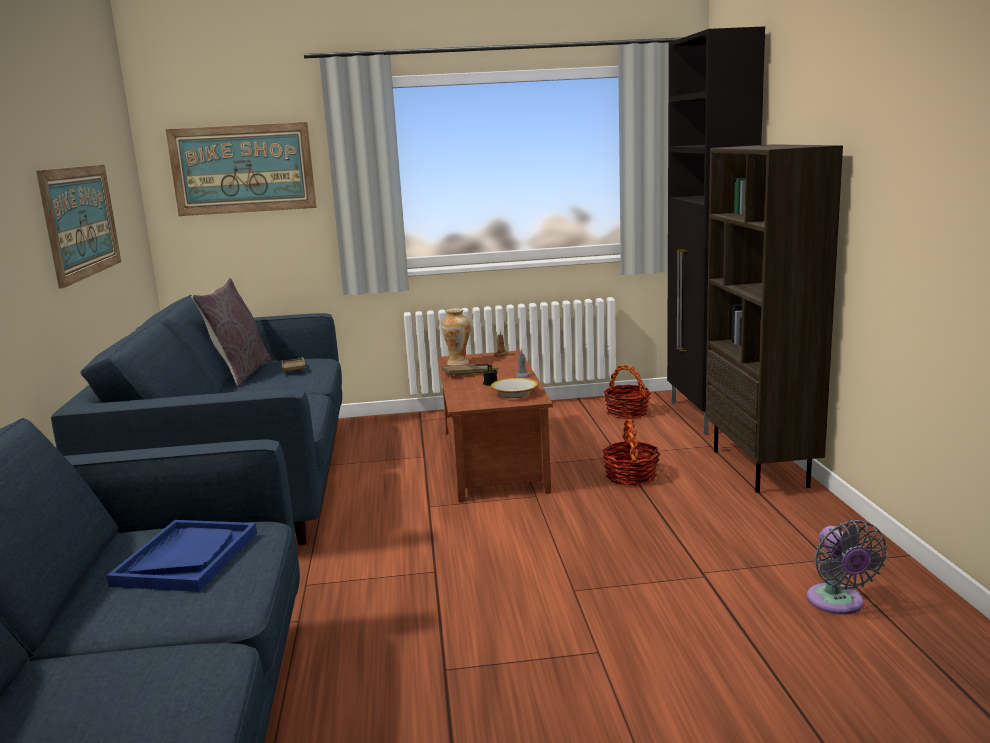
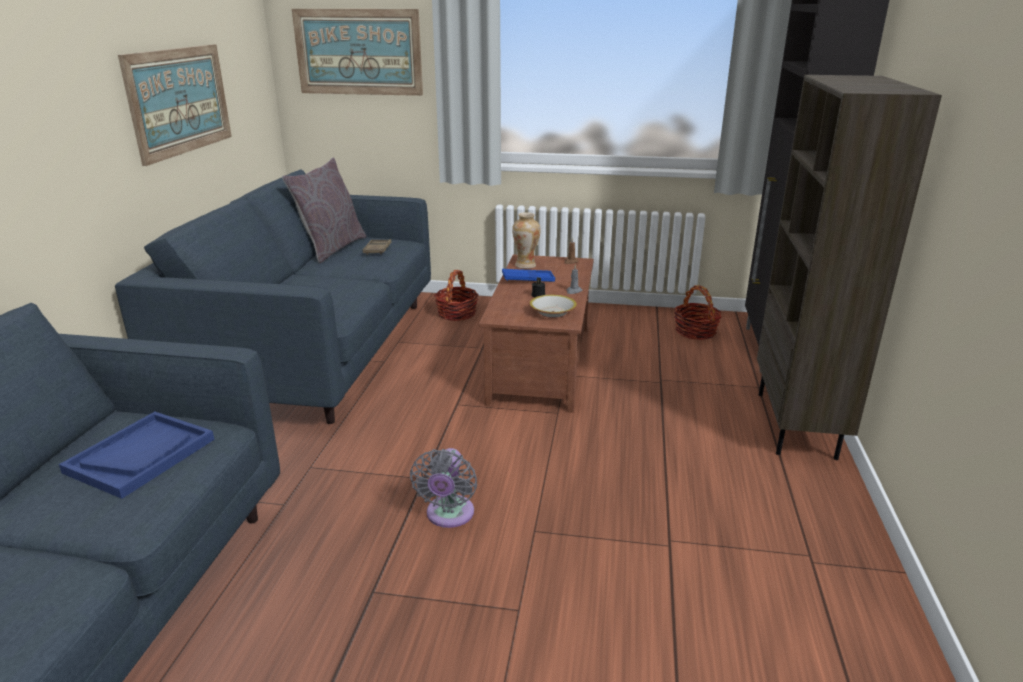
camera: 15 degrees right, 10 degrees up
brown tray [441,363,498,377] -> blue tray [502,269,555,282]
basket [602,419,660,485] -> basket moved to [434,270,479,321]
grey fan [807,520,888,615] -> grey fan moved to [410,448,477,528]

